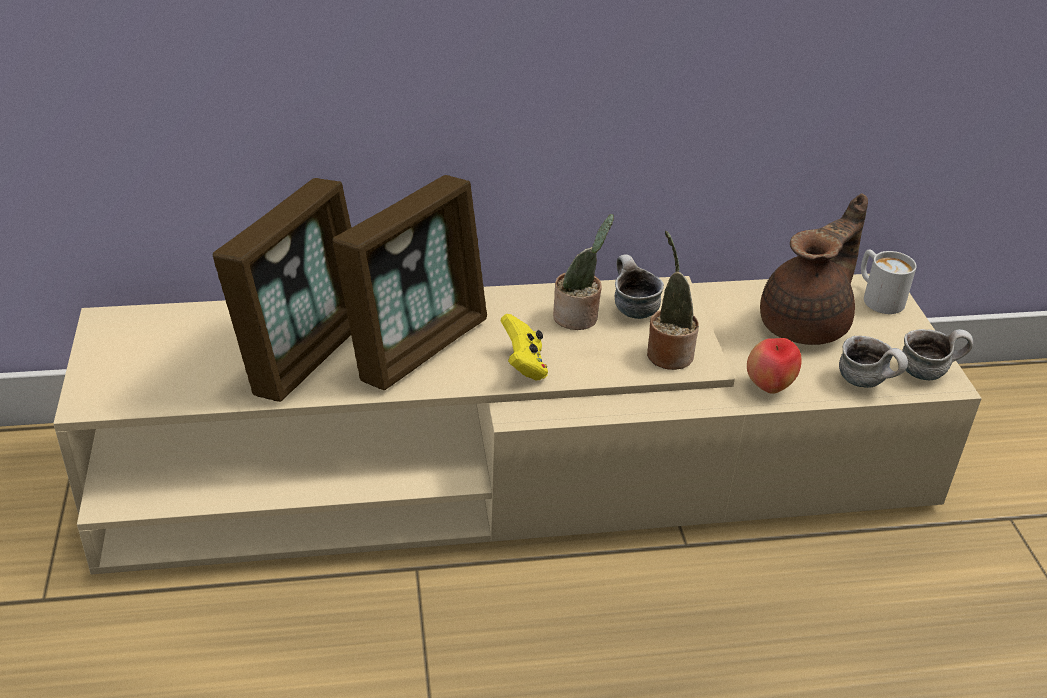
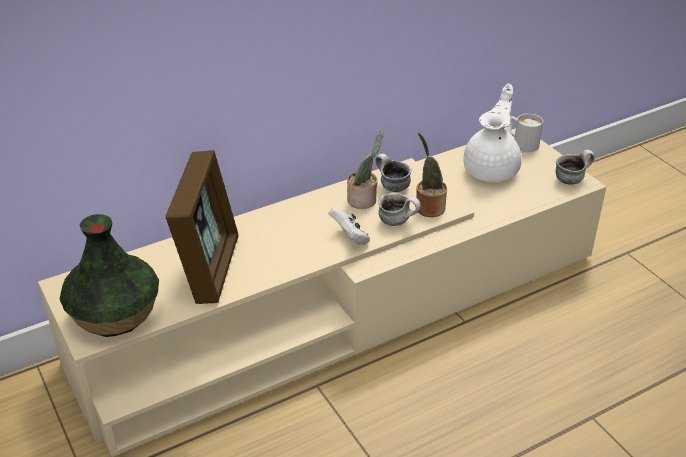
camera: 20 degrees left, 0 degrees up
picture frame [333,175,487,390] -> none
yellow game controller [500,314,548,380] -> white game controller [328,208,370,245]
apple [747,338,802,394] -> none
brown teapot [760,193,868,345] -> white teapot [463,83,522,182]
mug [839,336,908,388] -> mug moved to [378,193,421,226]
none -> vase [60,214,159,337]

